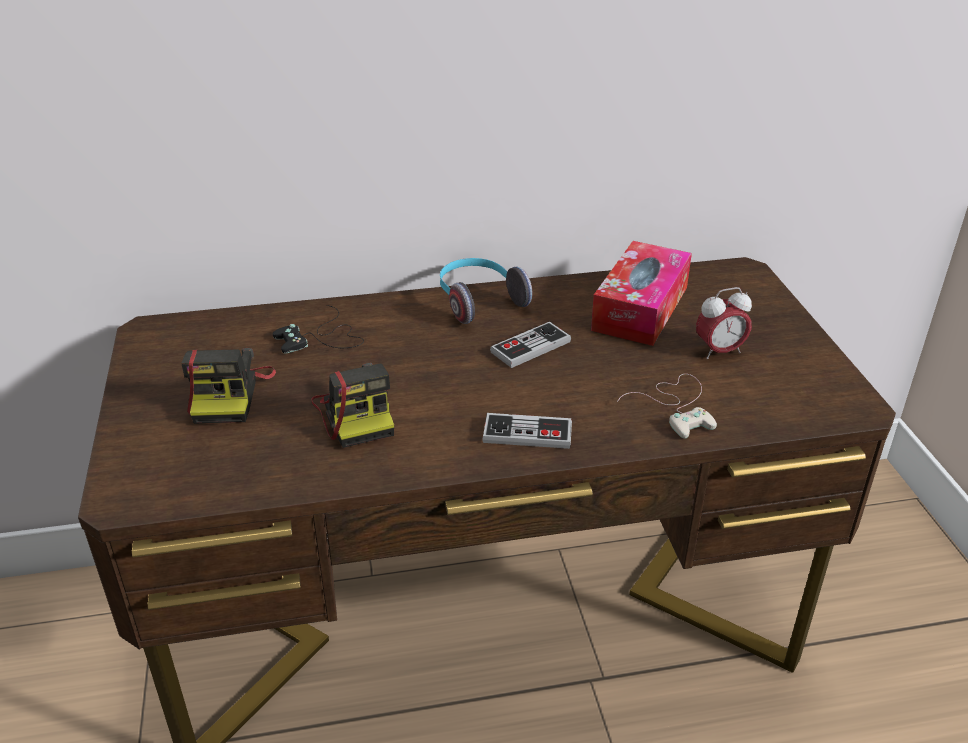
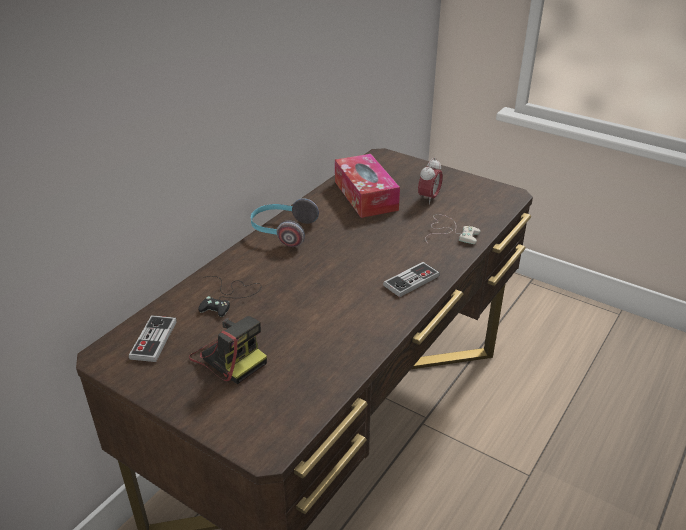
camera: 45 degrees left, 0 degrees up
camera [311,363,394,448] -> none
game controller [490,322,571,368] -> game controller moved to [129,315,177,362]

